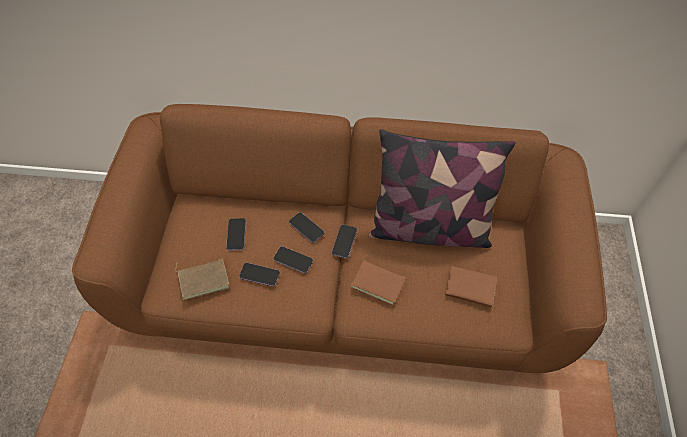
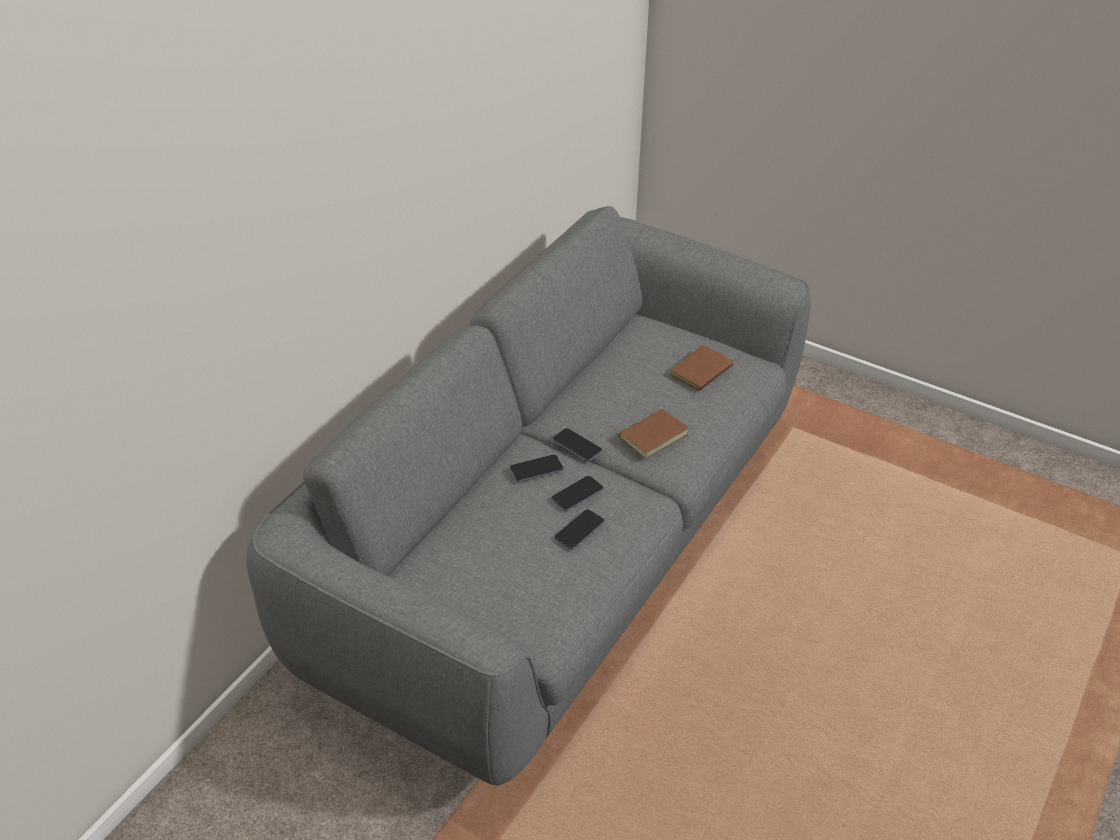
camera: 65 degrees left, 15 degrees down
brown sofa [72,104,607,373] -> grey sofa [246,206,810,785]
brown book [175,259,229,300] -> none
phone [226,218,246,251] -> none
pillow [368,129,516,248] -> none

